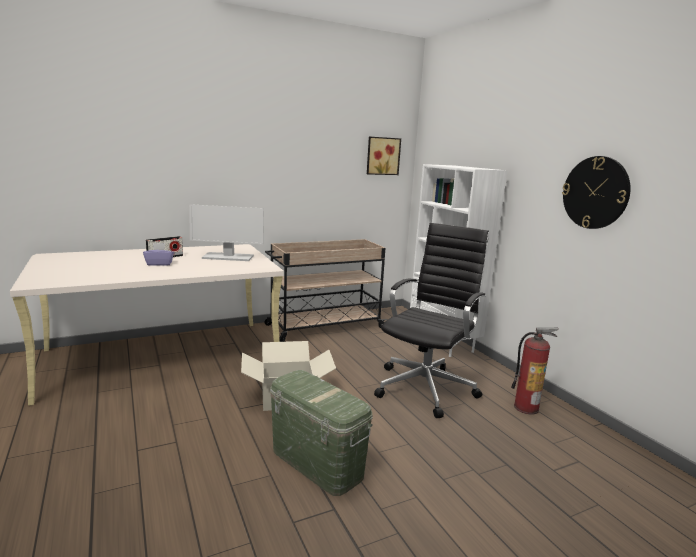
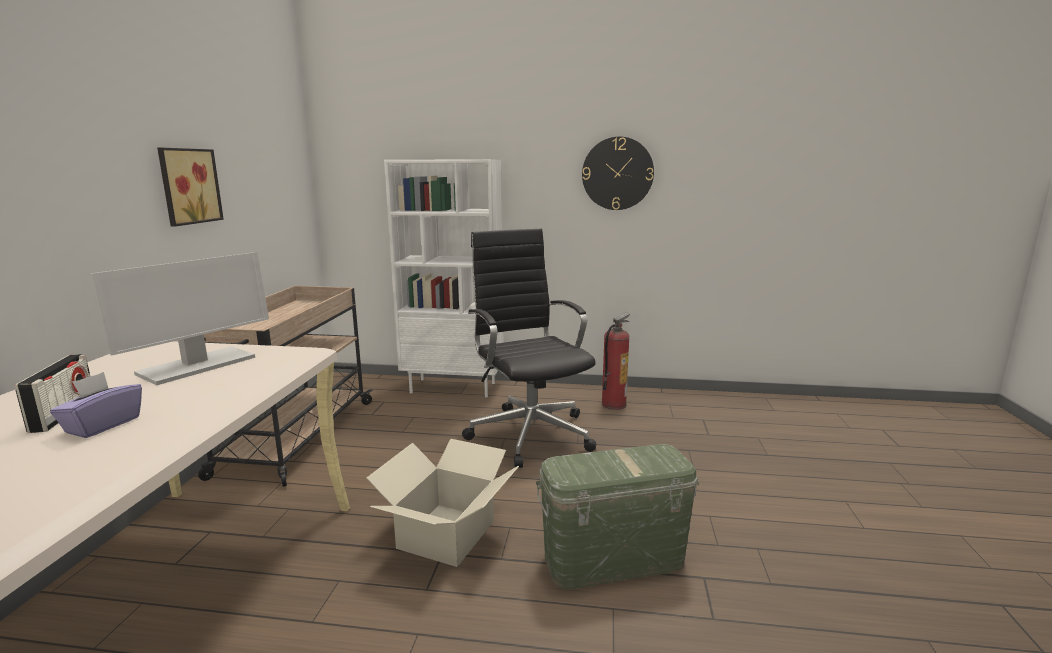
camera: 55 degrees left, 0 degrees up
picture [367,137,401,175] -> picture moved to [157,148,224,227]

